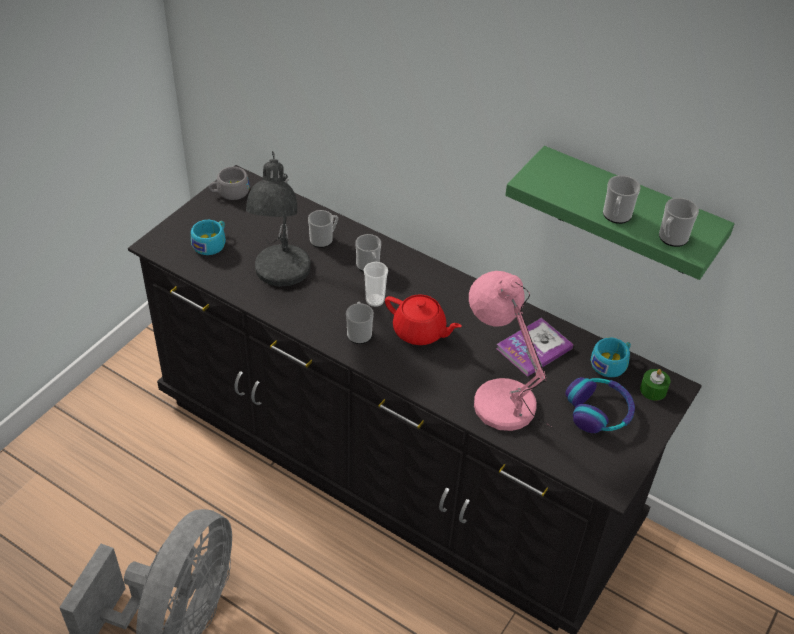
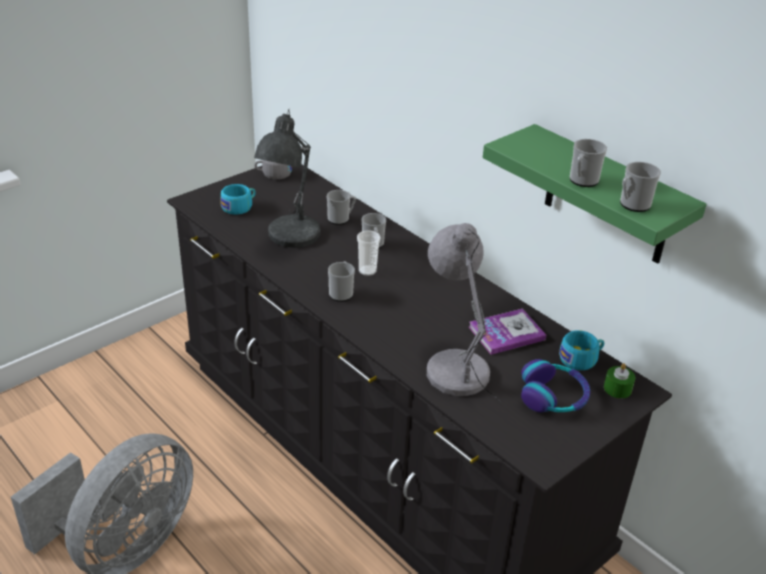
camera: 15 degrees right, 10 degrees down
red teapot [385,294,462,345] -> none
pink table lamp [469,271,554,431] -> grey table lamp [427,223,500,402]

